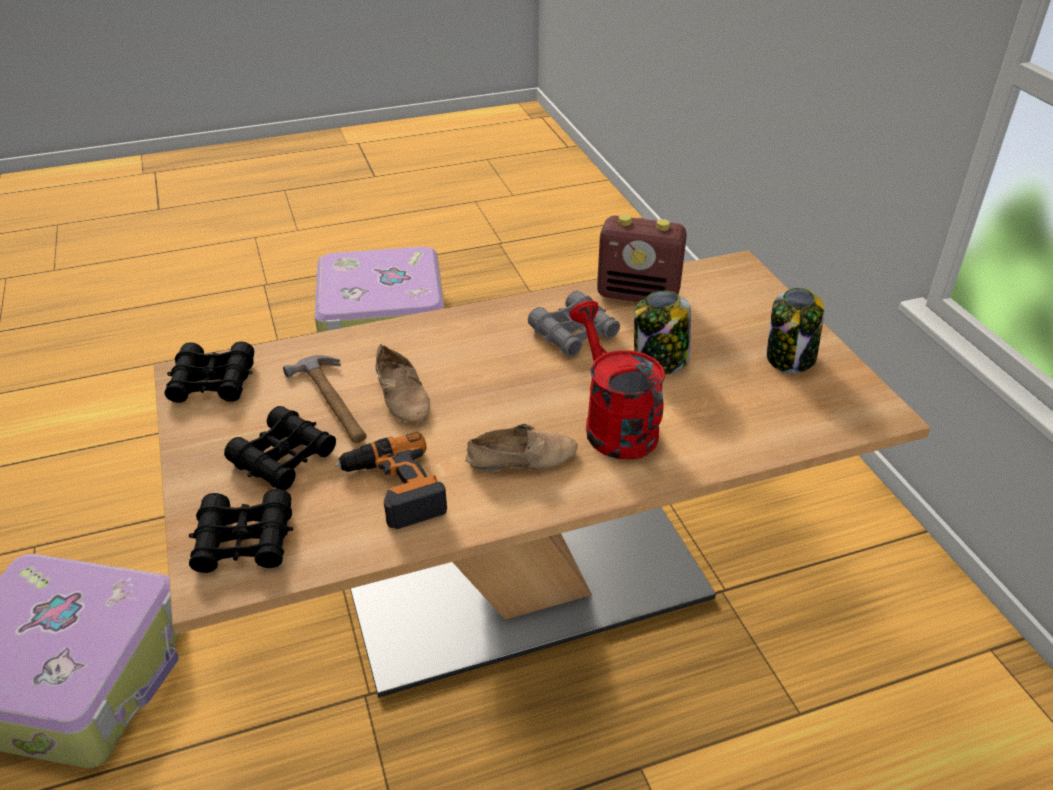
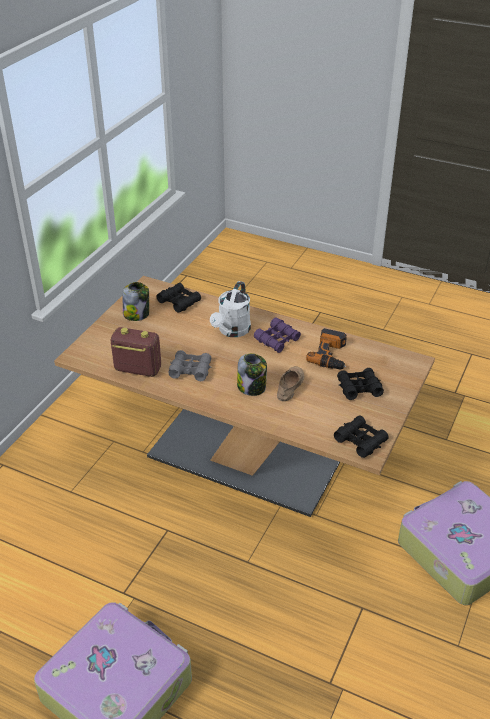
camera: 135 degrees left, 0 degrees up
black binoculars [189,489,293,573] -> black binoculars moved to [157,283,201,313]
hammer [283,355,367,443] -> none
beige shoe [466,424,578,472] -> purple binoculars [254,318,301,353]
red watering can [569,301,665,459] -> white watering can [210,281,251,337]
radio [597,214,687,302] -> radio turned 45 degrees counterclockwise [110,327,161,377]
jar [634,291,691,374] -> jar moved to [237,353,267,396]

